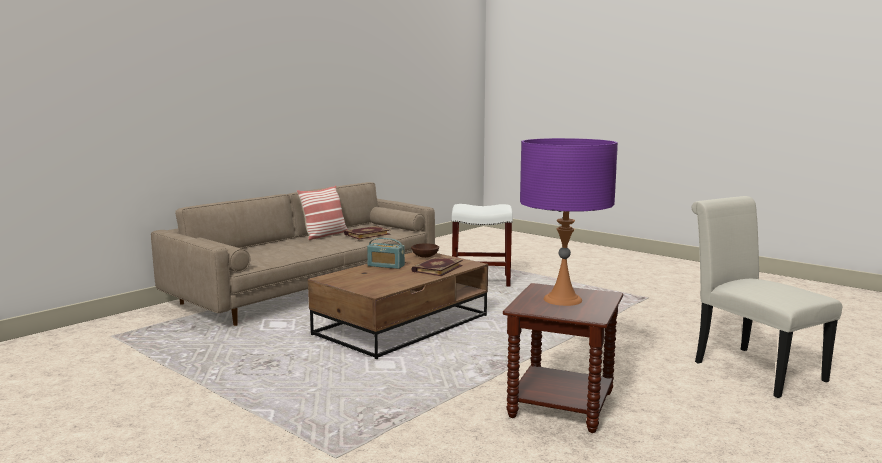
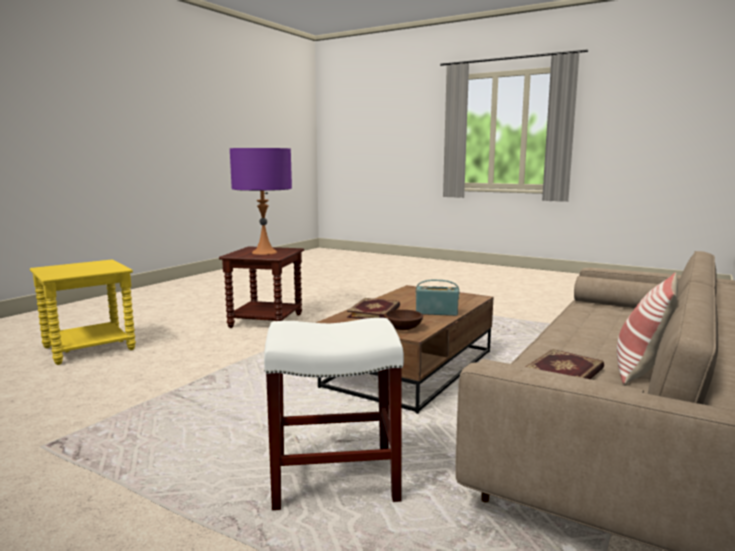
camera: 170 degrees right, 0 degrees up
white chair [691,196,842,398] -> yellow side table [30,260,136,365]

